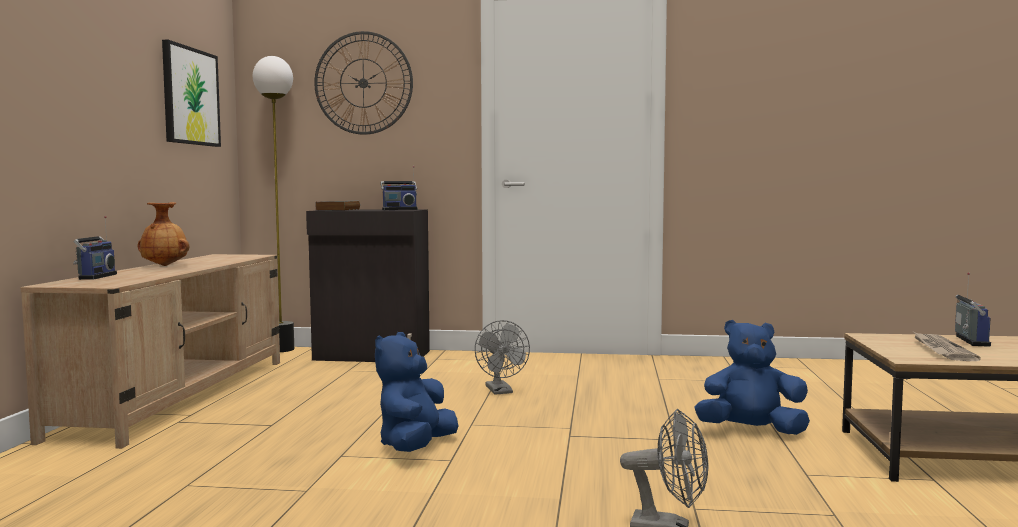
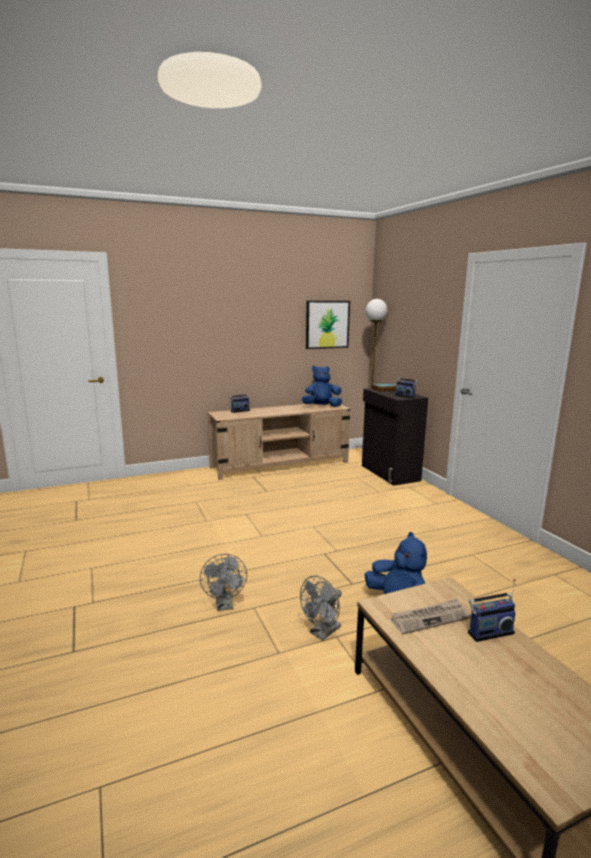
camera: 60 degrees right, 10 degrees up
brown vase [138,202,189,266] -> none
wall clock [314,31,413,135] -> none
blue plush toy [375,332,458,452] -> blue plush toy moved to [302,366,342,407]
grey fan [475,320,530,395] -> grey fan moved to [300,576,342,640]

